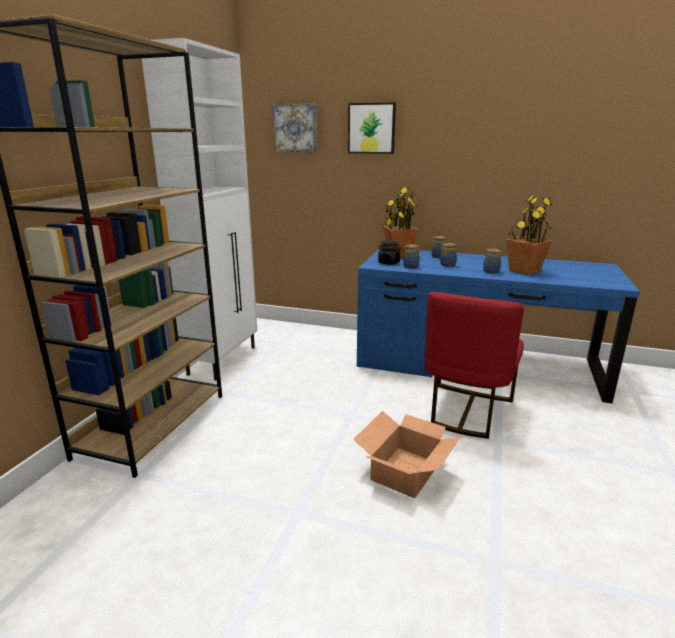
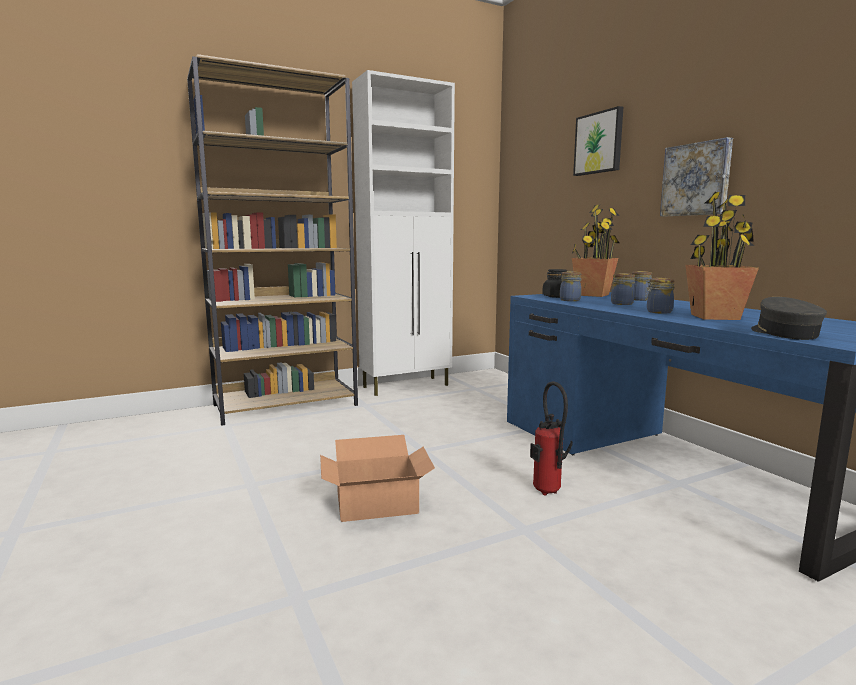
camera: 45 degrees right, 10 degrees down
picture [273,103,317,152] -> picture moved to [660,137,733,216]
red chair [424,292,524,439] -> fire extinguisher [530,381,573,496]
none -> grey cap [751,297,827,340]

